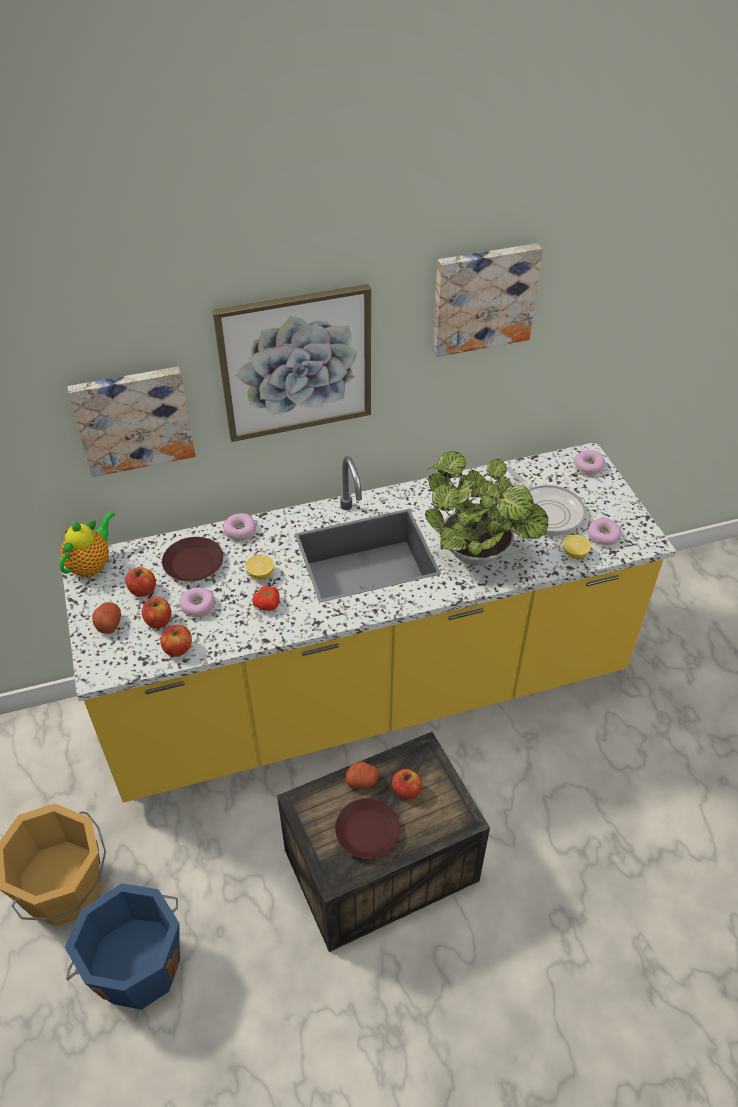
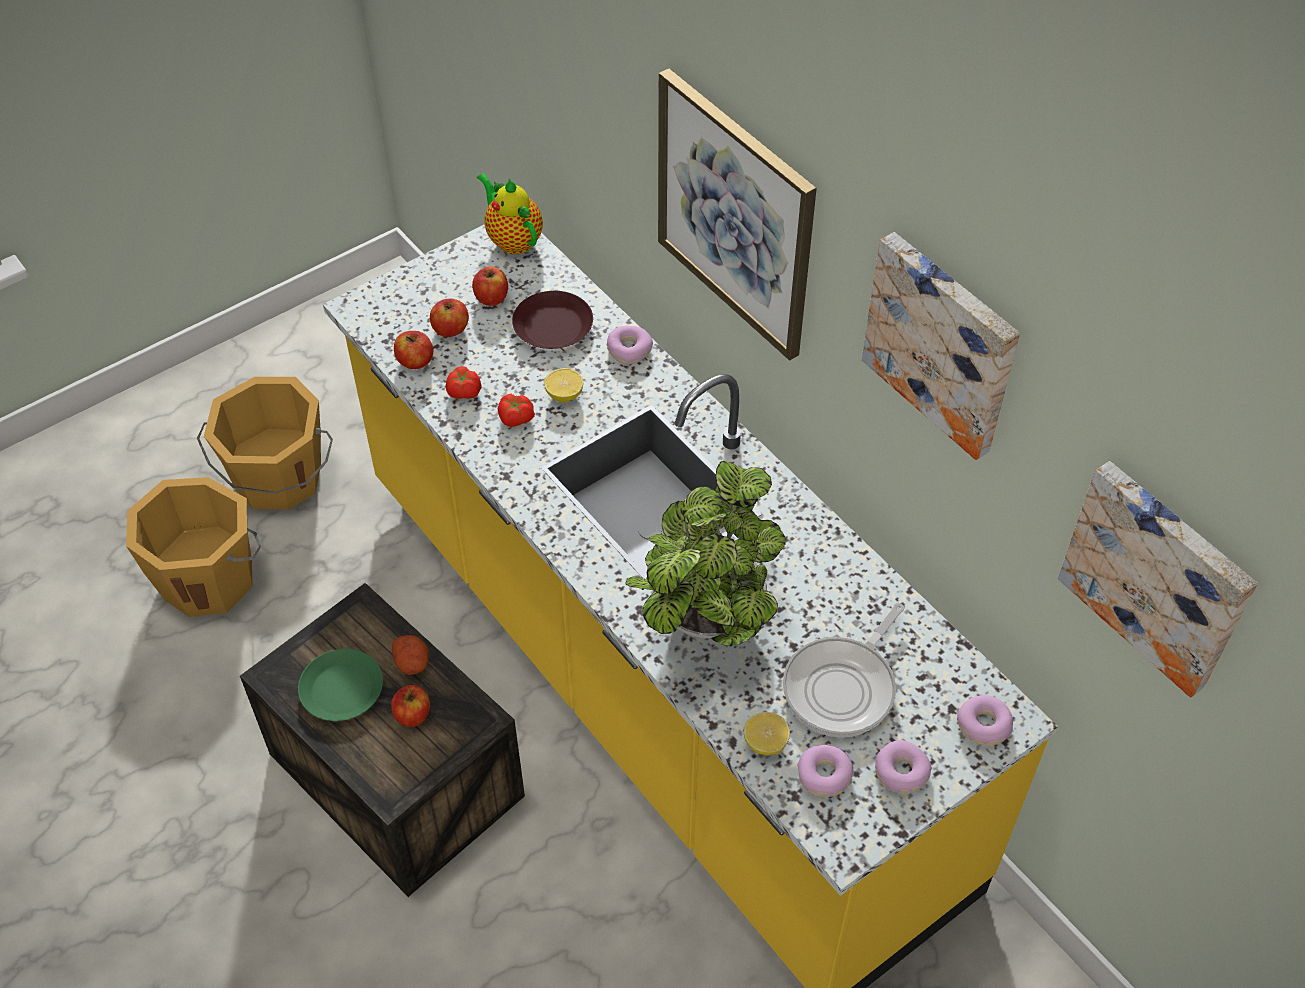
camera: 70 degrees right, 5 degrees up
teapot [60,512,115,577] -> teapot turned 135 degrees counterclockwise [477,173,543,254]
blue bucket [65,883,180,1010] -> orange bucket [126,477,261,617]
picture [68,367,195,477] -> picture moved to [1058,461,1258,698]
potato [92,602,121,634] -> none
donut [180,587,215,617] -> donut moved to [875,740,932,794]
brown plate [335,798,400,859] -> green plate [298,649,383,721]
none -> tomato [446,366,481,399]

